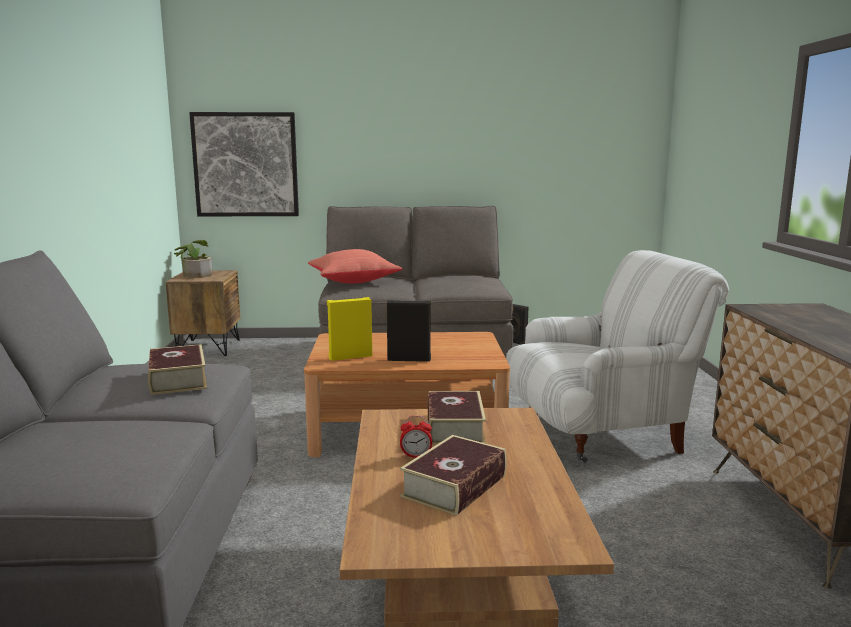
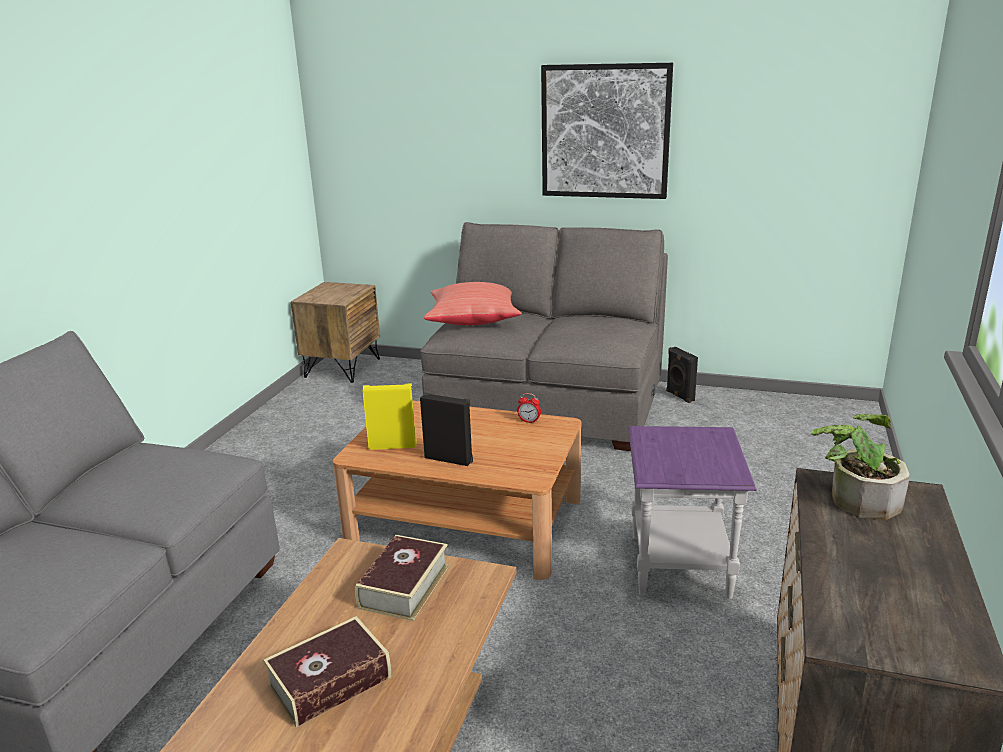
camera: 20 degrees right, 10 degrees up
book [148,344,207,395] -> none
potted plant [174,240,213,278] -> potted plant moved to [811,414,910,520]
picture [189,112,299,216] -> picture moved to [541,63,673,199]
alarm clock [400,415,432,458] -> alarm clock moved to [517,393,541,423]
white armchair [506,250,729,463] -> purple side table [628,426,757,599]

